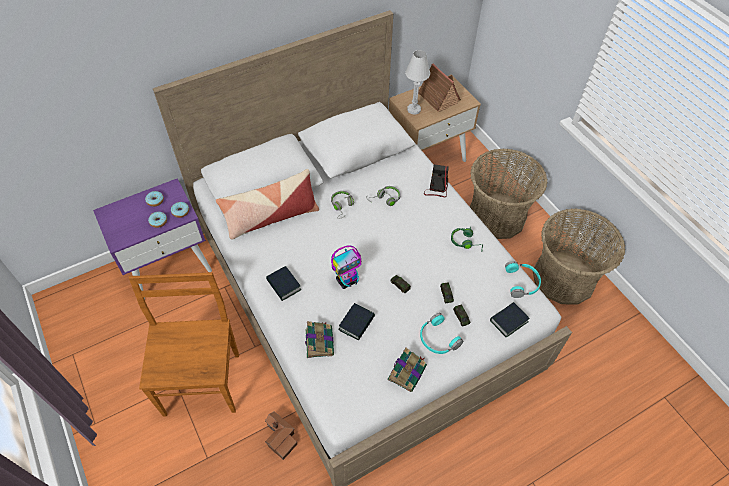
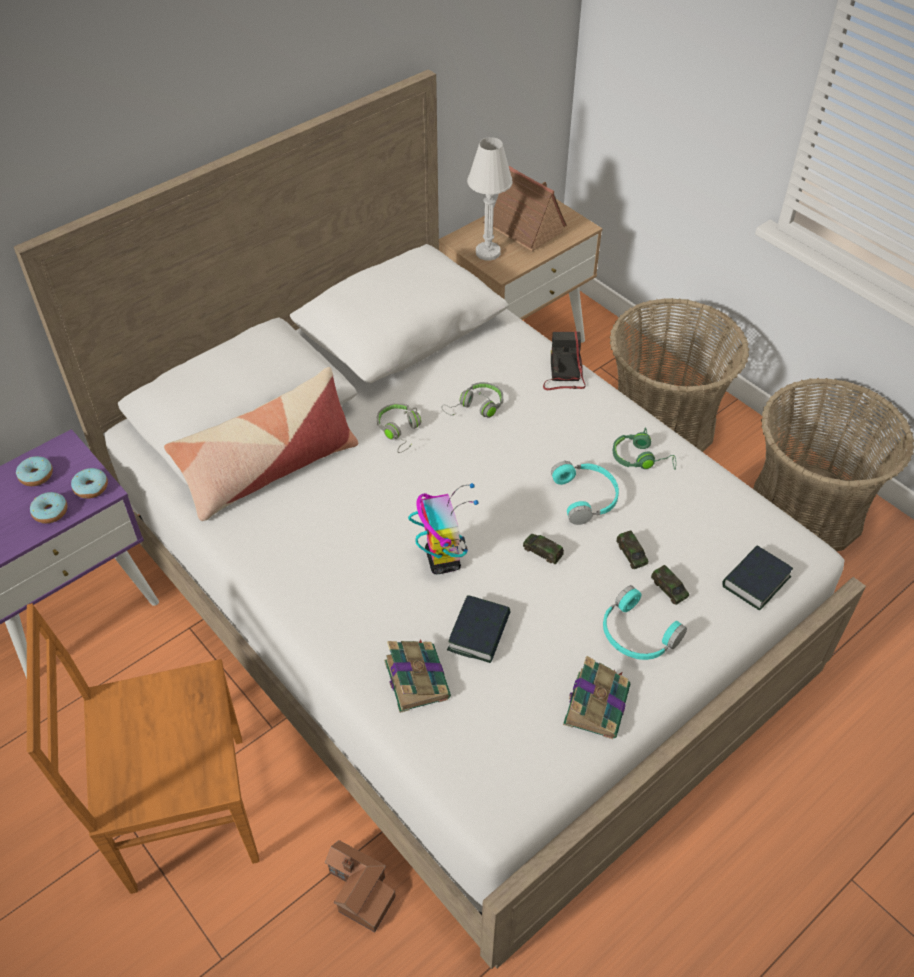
camera: 10 degrees left, 5 degrees down
brown chair [129,272,239,417] -> brown chair turned 90 degrees counterclockwise [27,603,260,894]
book [266,266,301,301] -> none
toy robot [331,245,361,289] -> toy robot turned 60 degrees counterclockwise [408,483,479,574]
turquoise headphones [505,261,541,298] -> turquoise headphones moved to [551,461,619,525]

